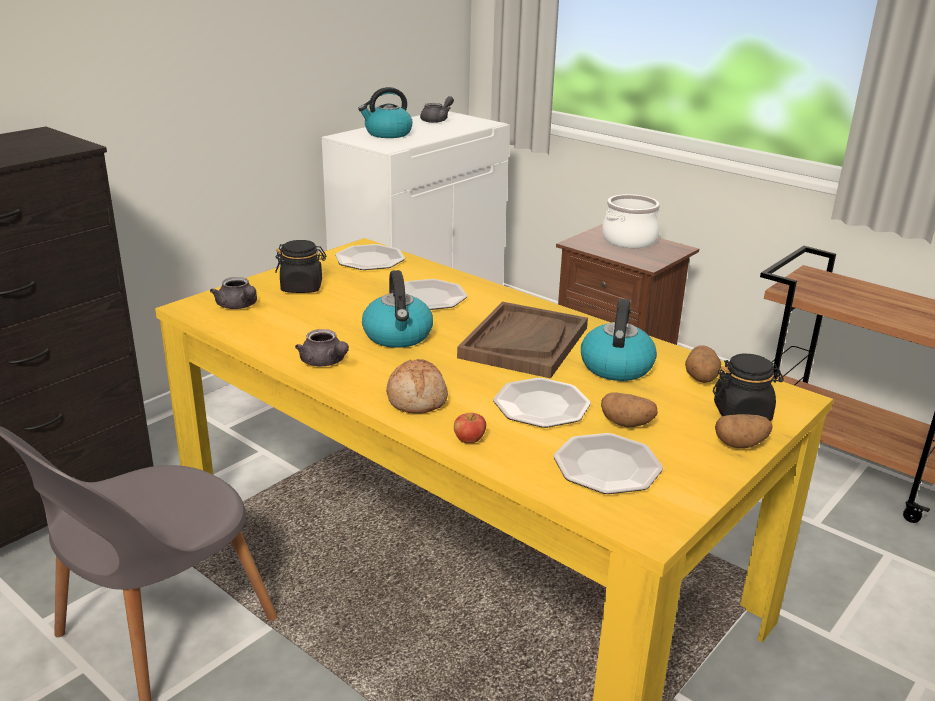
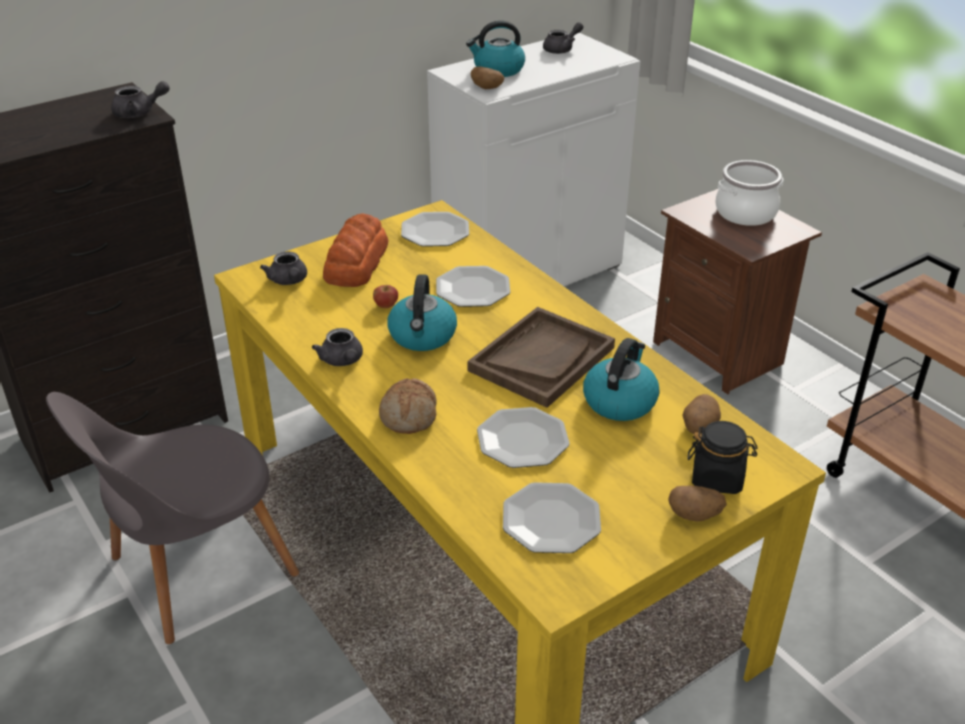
camera: 15 degrees right, 10 degrees up
black jar [275,240,326,293] -> bread [323,213,389,287]
apple [454,413,486,443] -> apple moved to [373,285,398,308]
potato [601,392,658,428] -> potato moved to [471,66,504,89]
none -> grey teapot [111,81,170,118]

